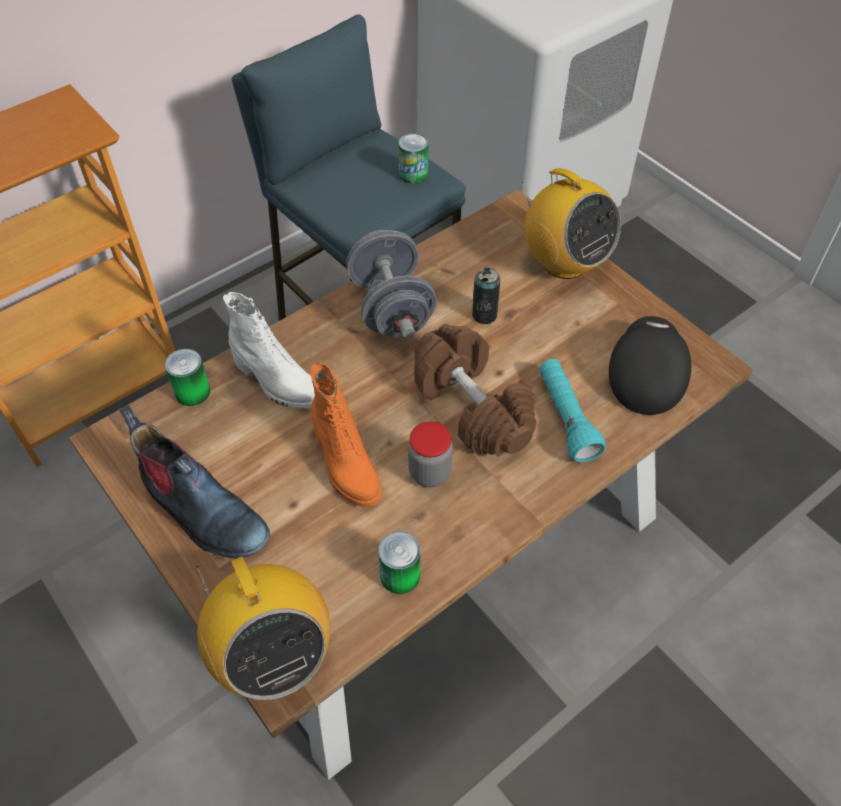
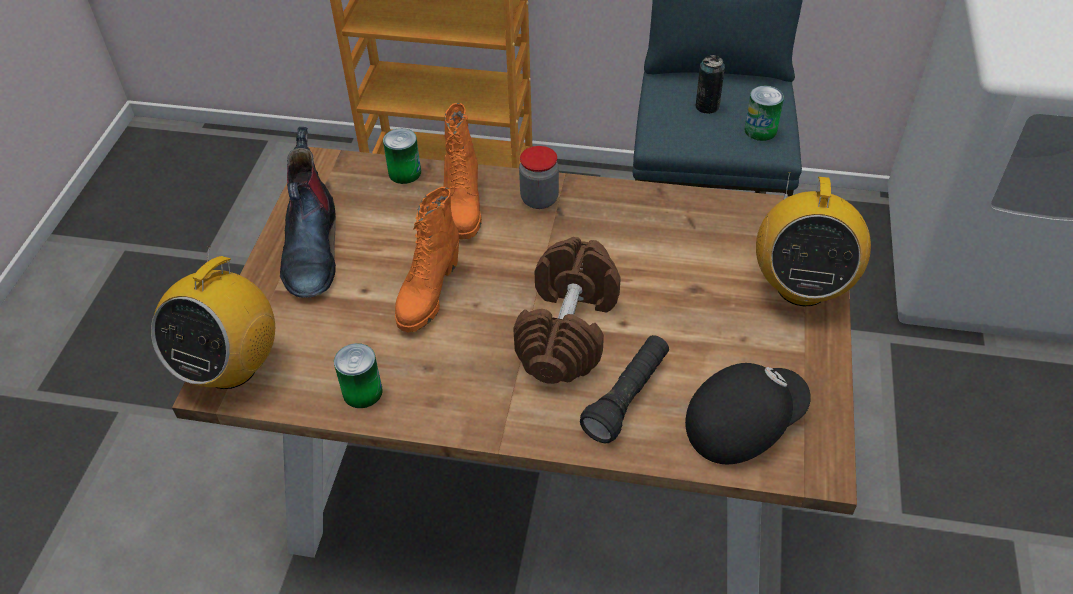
camera: 50 degrees right, 5 degrees down
white boot [223,292,315,408] -> orange boot [443,103,482,240]
grey dumbbell [346,230,437,338] -> none
jar [408,422,453,487] -> jar moved to [519,146,559,209]
can [472,267,500,324] -> can moved to [695,55,725,114]
turquoise flashlight [539,359,606,463] -> black flashlight [580,335,669,443]

